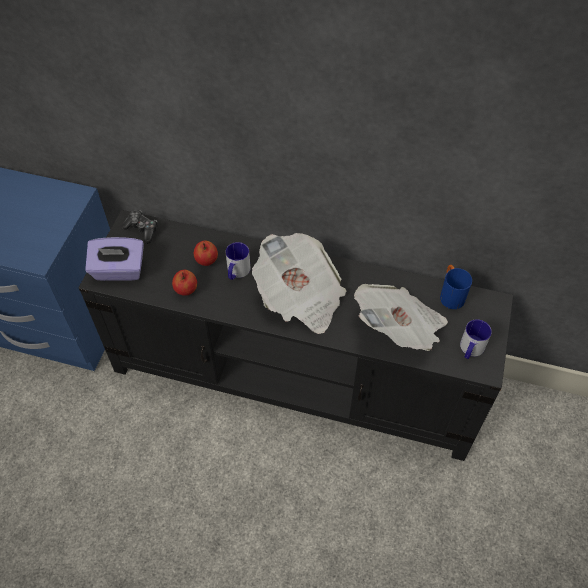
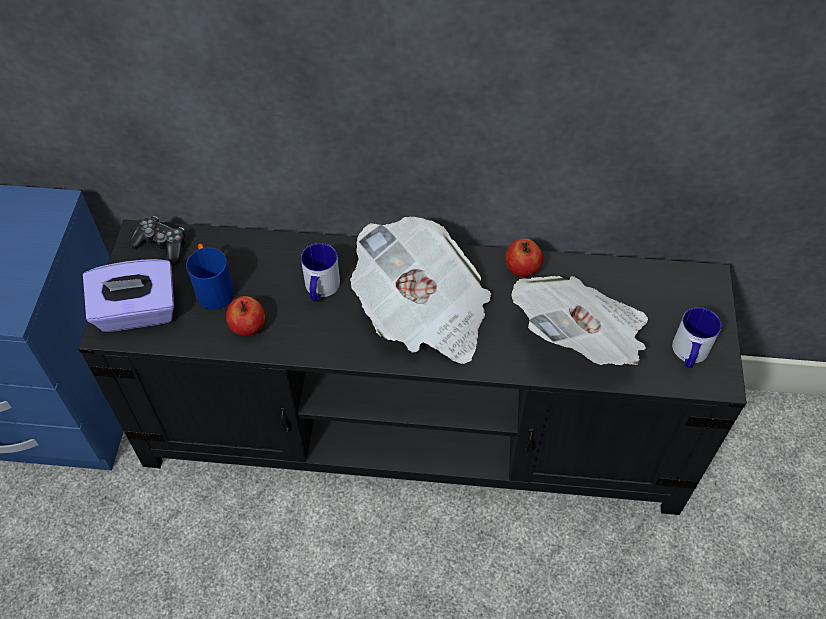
camera: 10 degrees left, 0 degrees up
apple [194,241,218,266] -> apple moved to [506,238,543,277]
blue mug [440,265,472,309] -> blue mug moved to [186,244,234,309]

